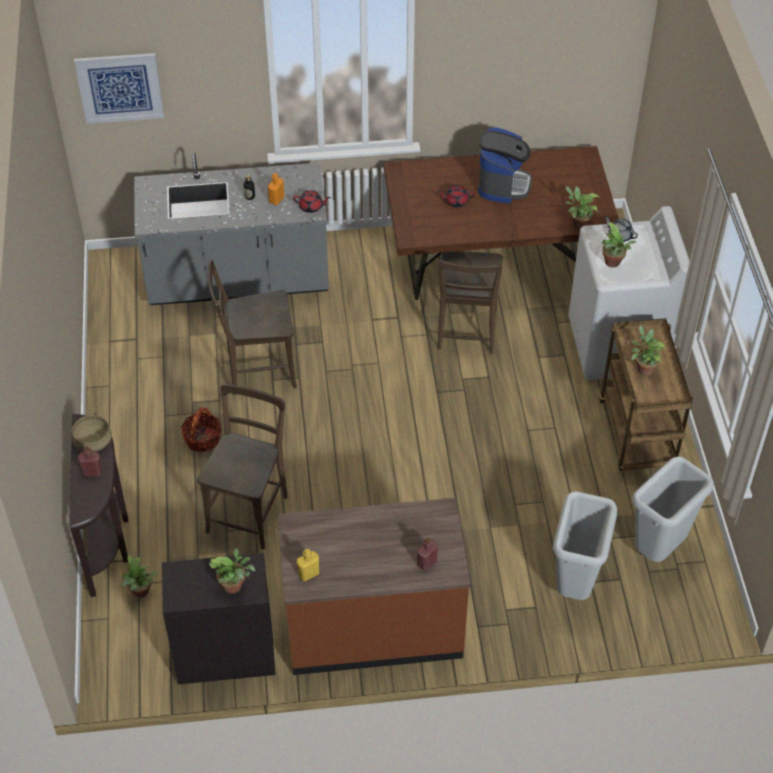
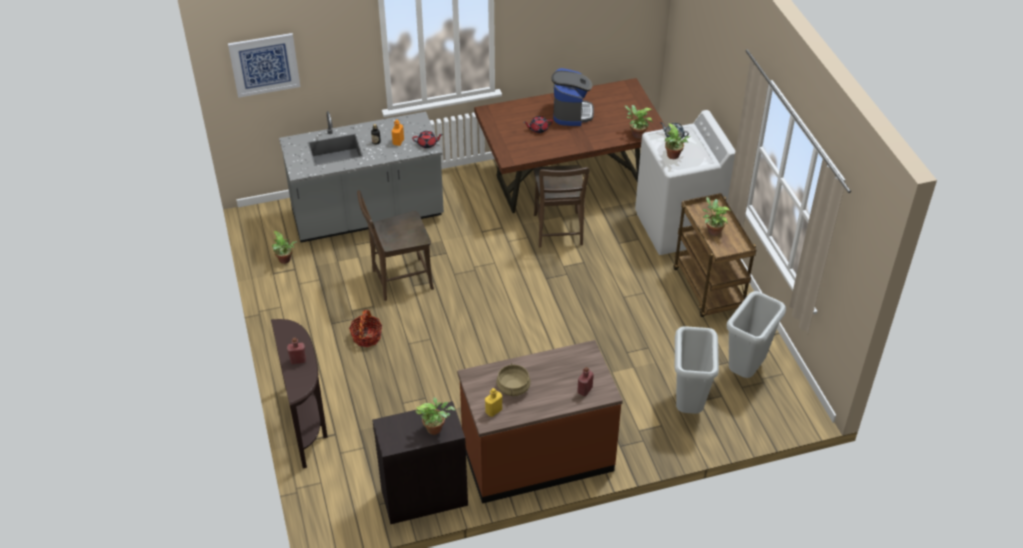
camera: 10 degrees left, 5 degrees down
beige cooking pot [72,413,112,452] -> beige cooking pot moved to [496,363,531,396]
potted plant [122,554,159,598] -> potted plant moved to [272,231,298,264]
brown chair [197,384,288,549] -> none

